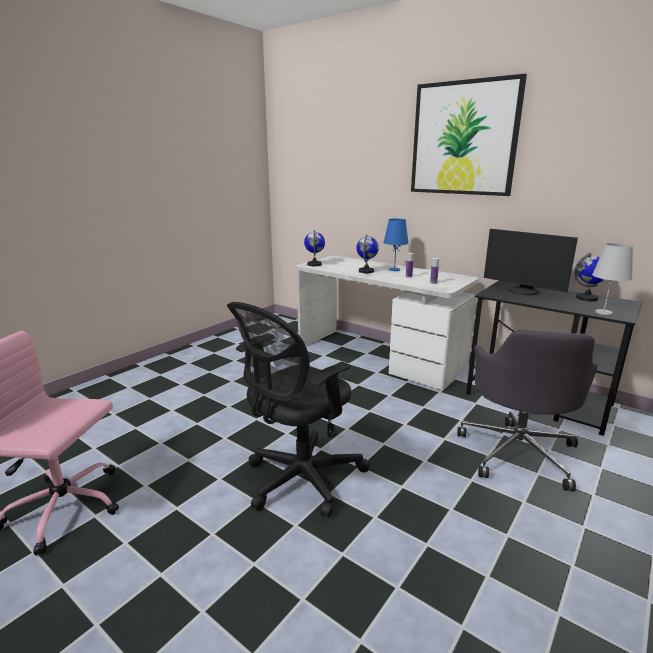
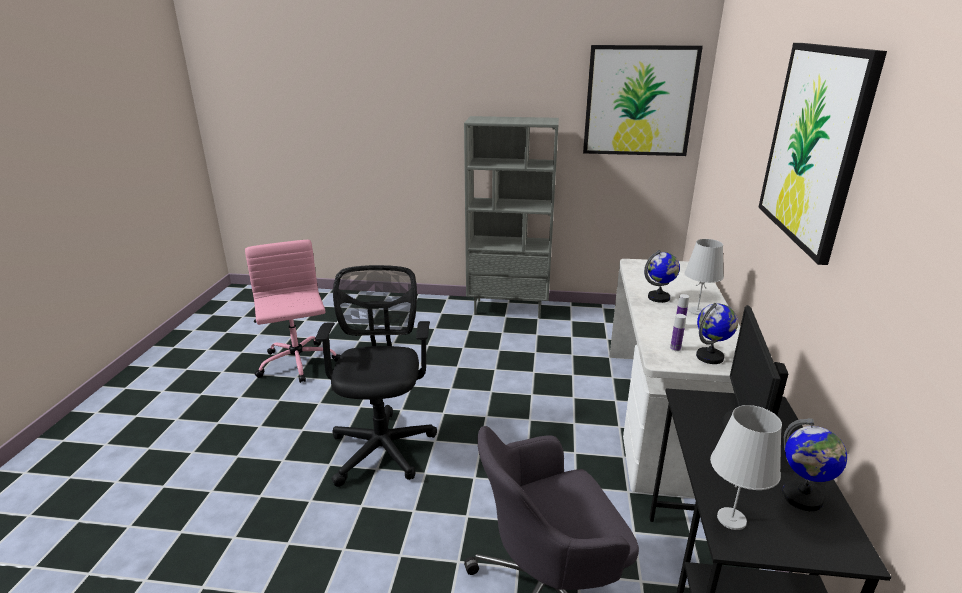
camera: 60 degrees right, 5 degrees up
black office chair [227,302,370,517] -> black office chair turned 75 degrees clockwise [315,265,437,487]
globe [304,230,325,266] -> globe moved to [696,303,738,364]
blue table lamp [383,219,409,271] -> white table lamp [684,239,724,315]
none -> grey bookcase [464,116,559,318]
none -> picture [583,45,703,156]

